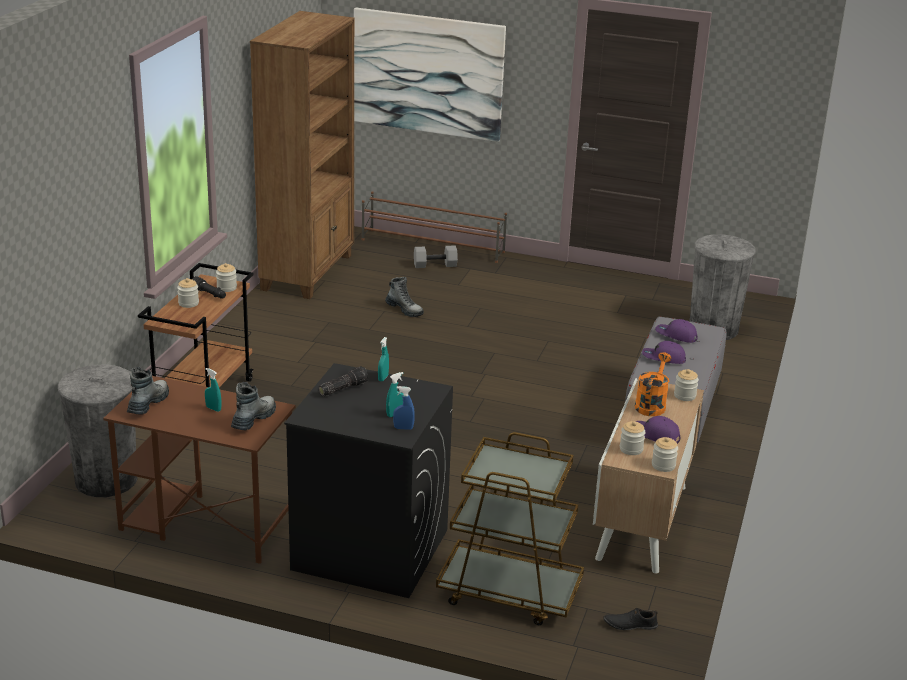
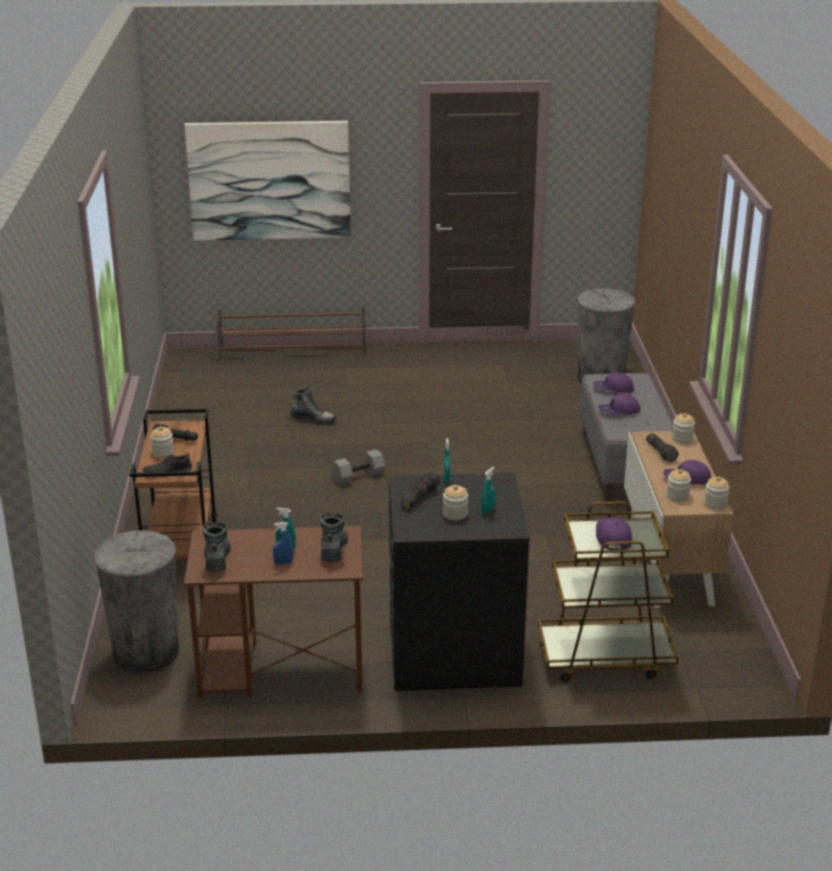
camera: 20 degrees left, 0 degrees up
jar [216,263,237,292] -> jar moved to [443,485,468,521]
brown bookcase [250,11,354,299] -> none
blue spray bottle [393,386,415,430] -> blue spray bottle moved to [273,522,294,565]
grey dumbbell [414,245,458,268] -> grey dumbbell moved to [332,449,385,485]
black shoe [604,608,658,630] -> black shoe moved to [143,453,192,473]
orange watering can [635,352,671,416] -> flashlight [646,433,679,462]
none -> purple cap [596,518,632,550]

